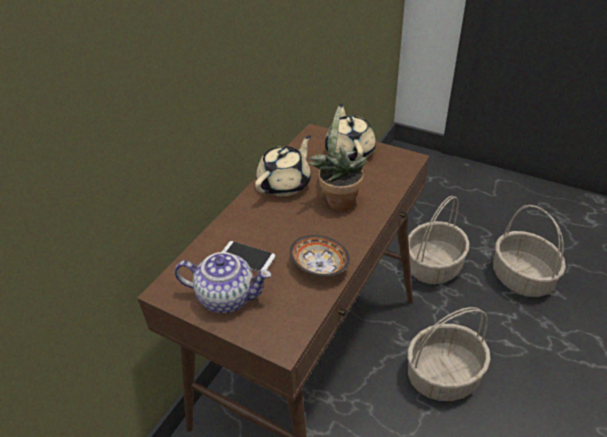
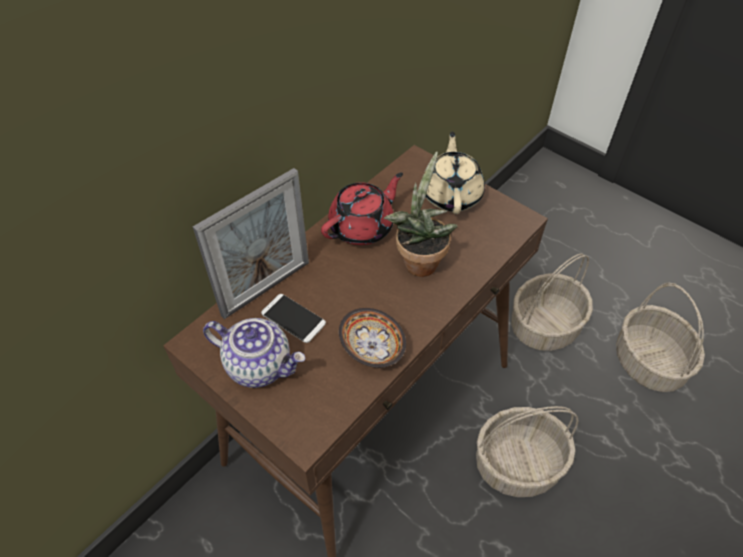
camera: 10 degrees right, 10 degrees up
beige teapot [255,135,311,196] -> red teapot [321,172,403,245]
none -> picture frame [193,168,309,319]

